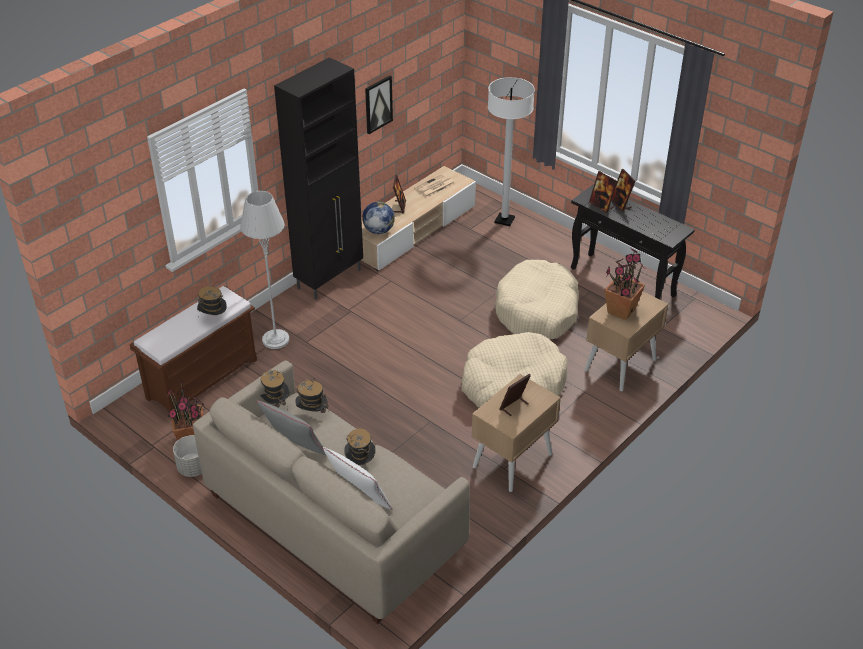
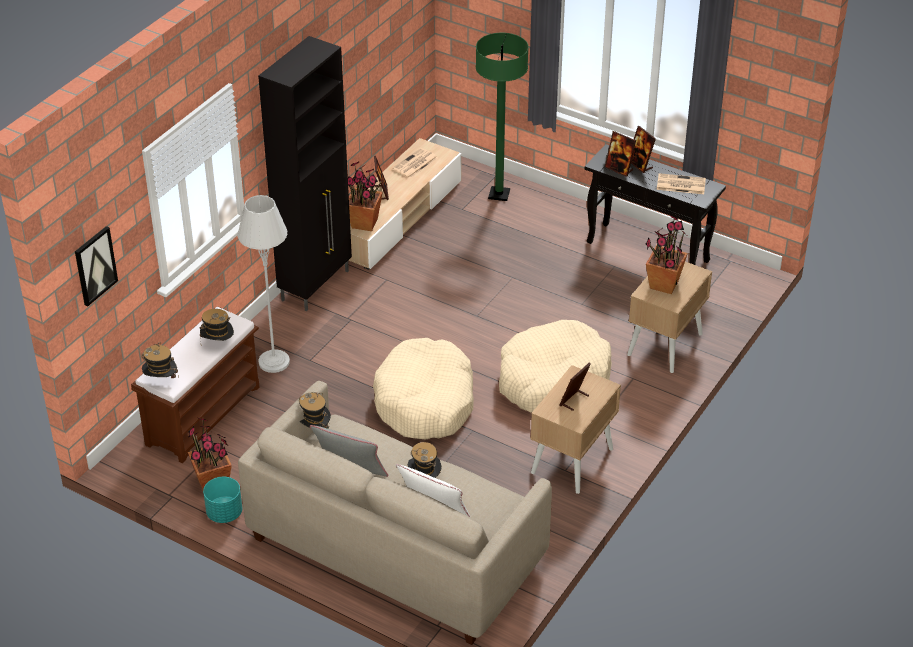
camera: 10 degrees left, 0 degrees up
grey planter [173,435,202,477] -> turquoise planter [203,477,242,523]
hat [295,378,329,413] -> hat moved to [142,342,179,378]
globe [362,202,395,234] -> potted plant [348,161,384,231]
picture [365,75,393,134] -> picture moved to [75,226,118,306]
white floor lamp [488,77,535,226] -> green floor lamp [476,33,528,201]
beige dog bed [495,260,579,339] -> beige dog bed moved to [373,338,474,440]
none -> newspaper [657,173,706,194]

